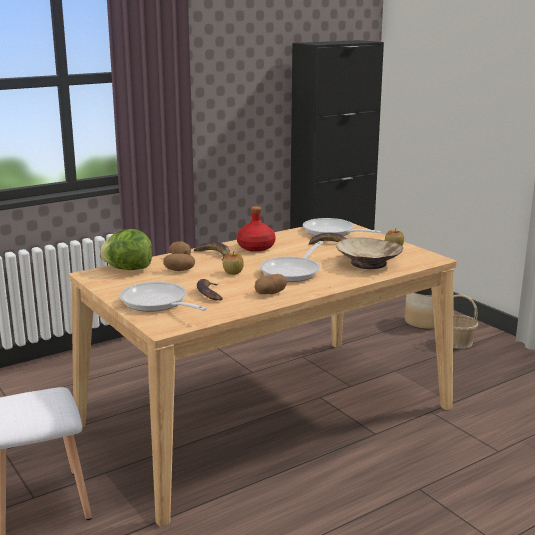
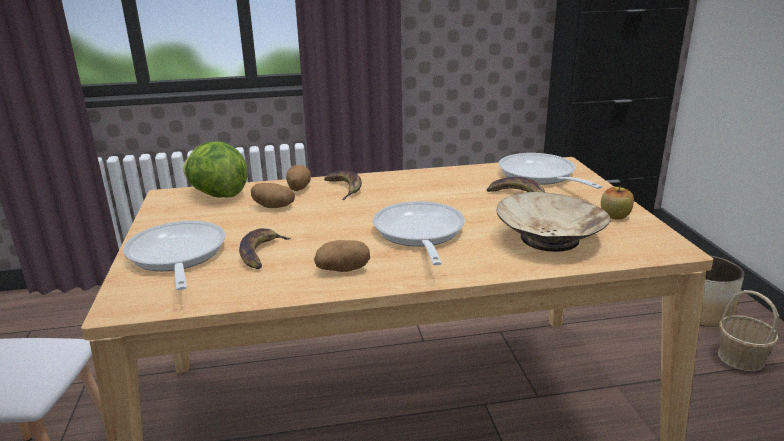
camera: 25 degrees right, 5 degrees up
apple [223,252,244,275] -> none
red bottle [237,206,276,252] -> none
frying pan [260,241,323,282] -> frying pan turned 120 degrees clockwise [373,201,465,265]

